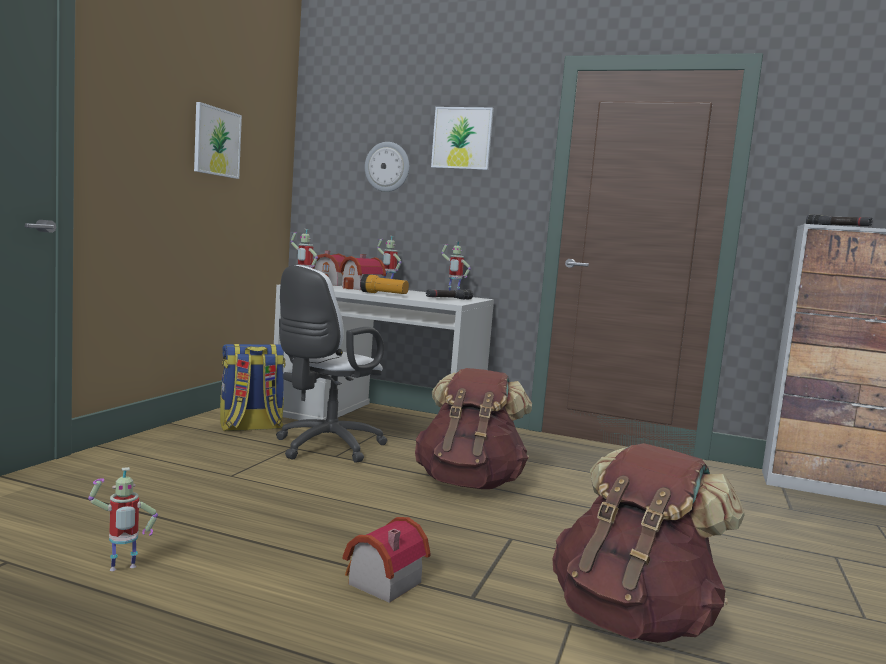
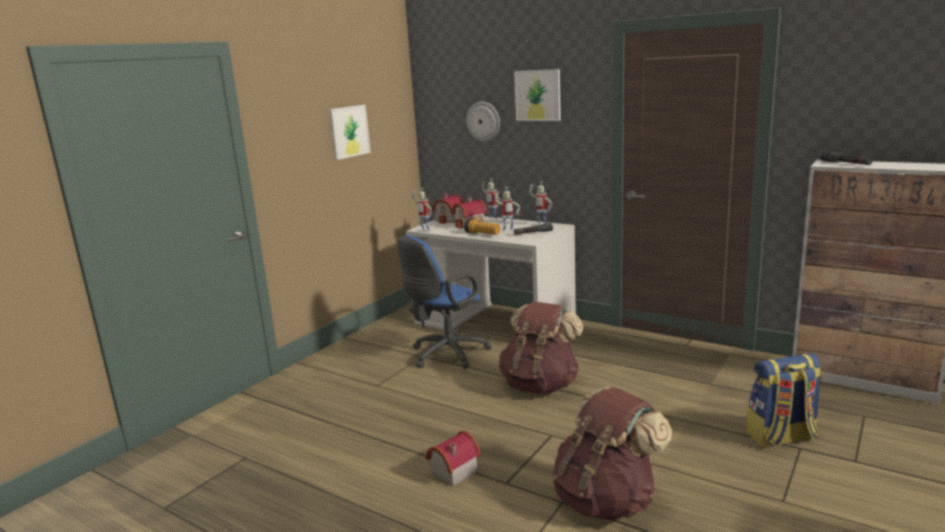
camera: 15 degrees right, 10 degrees up
toy robot [88,467,158,571] -> toy robot moved to [494,187,520,232]
backpack [220,344,285,431] -> backpack moved to [746,353,823,448]
white office chair [276,265,388,463] -> blue office chair [398,235,492,369]

